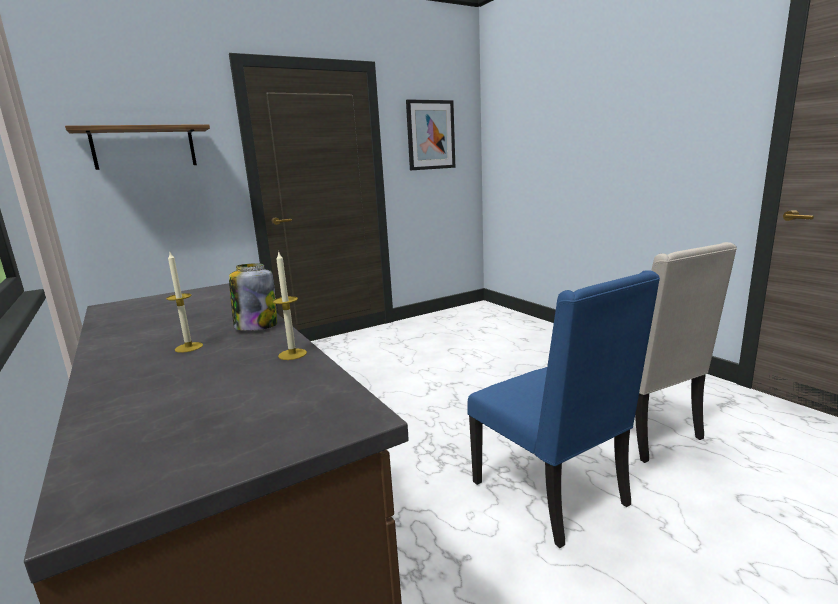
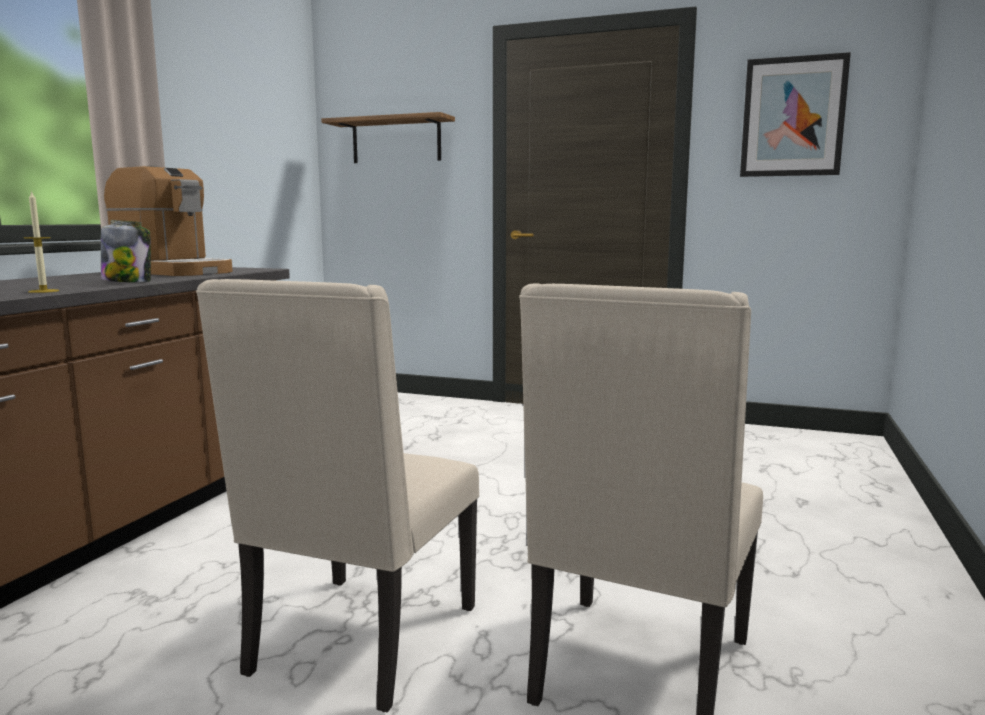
camera: 50 degrees right, 5 degrees down
candle [166,252,203,353] -> none
blue chair [468,270,660,548] -> beige chair [196,279,479,713]
none -> coffee machine [104,166,233,276]

